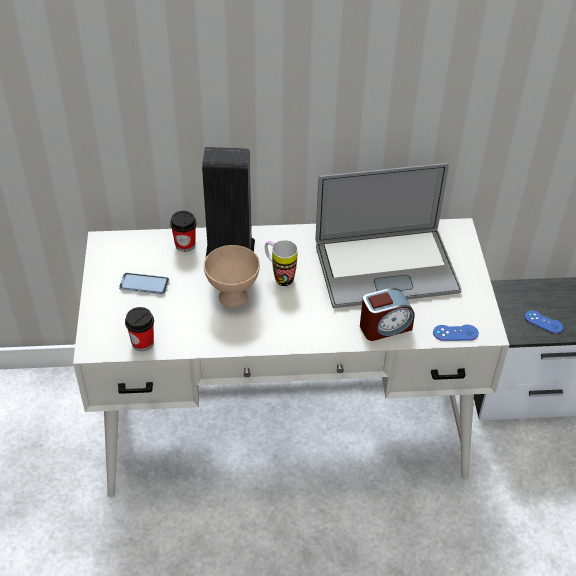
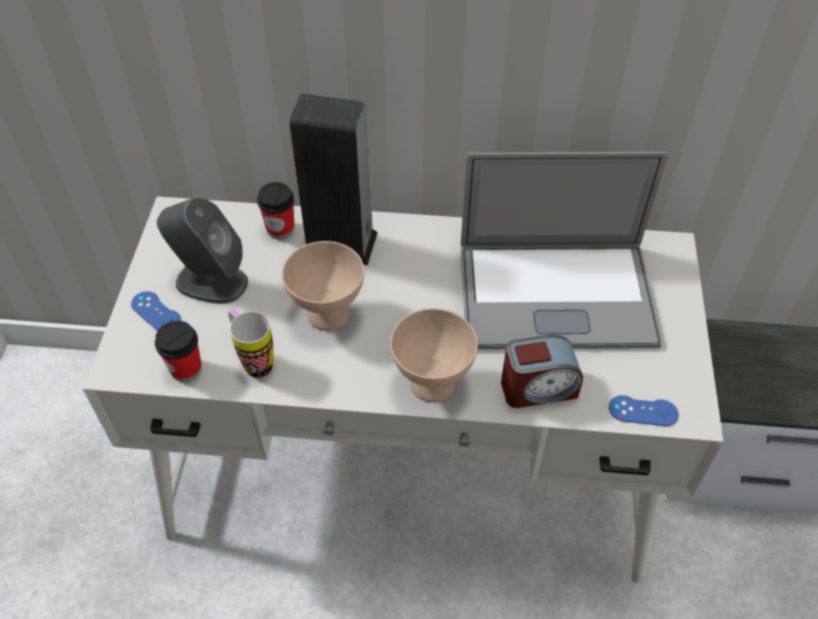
camera: 10 degrees right, 5 degrees up
phone [119,273,169,295] -> grey speaker [157,197,248,304]
mug [265,240,298,286] -> mug moved to [228,309,274,378]
blue game controller [525,310,563,334] -> blue game controller moved to [131,291,181,331]
none -> beige bowl [390,308,478,403]

